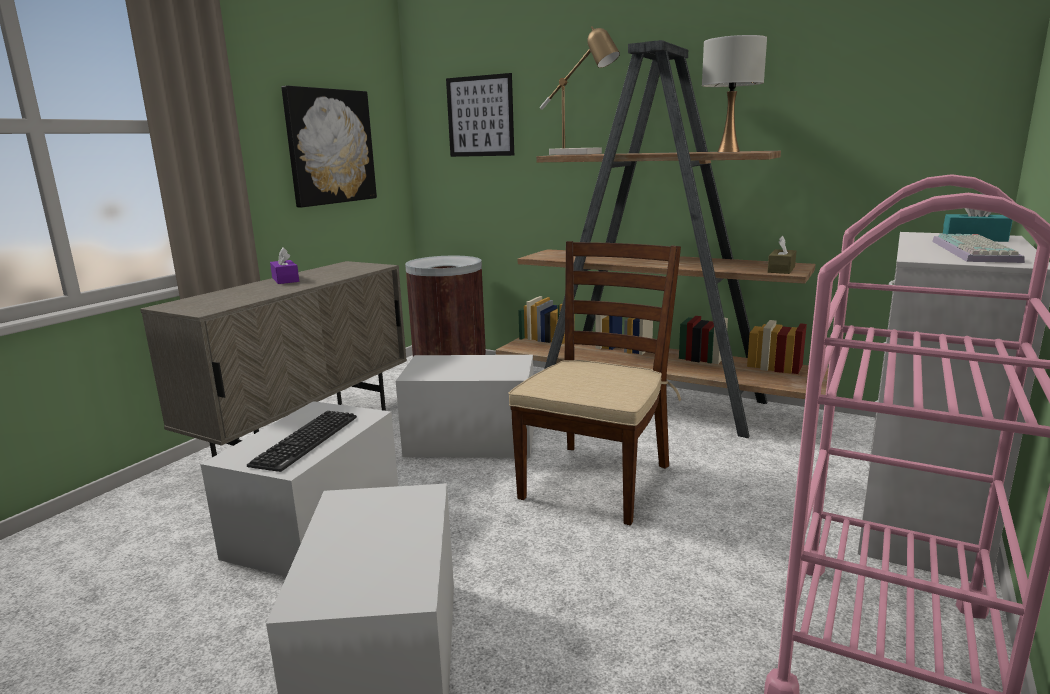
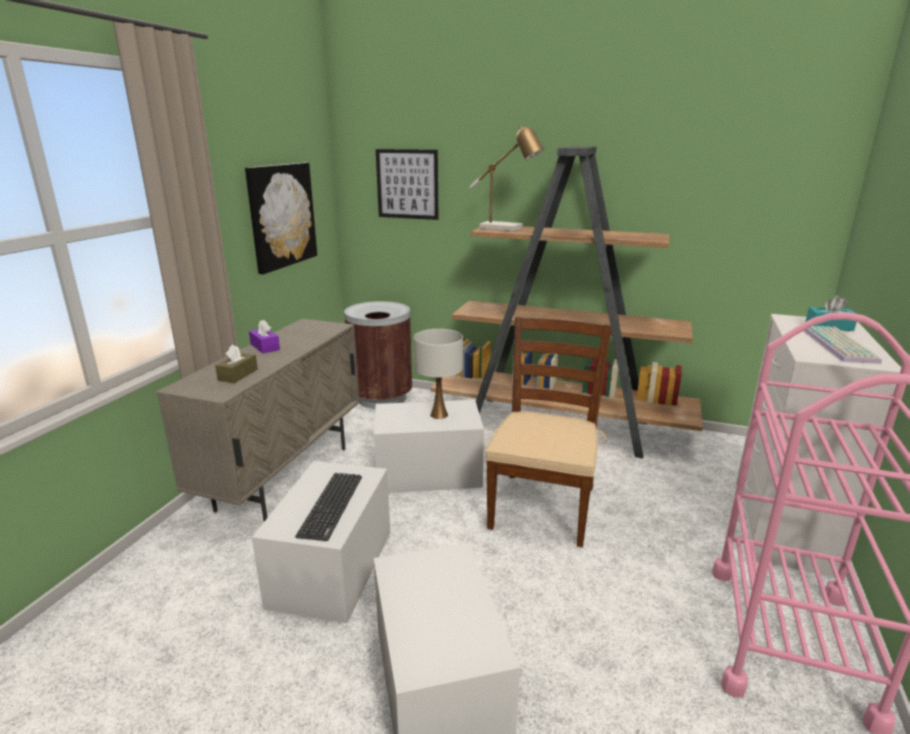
camera: 10 degrees left, 5 degrees up
white table lamp [702,35,767,152] -> white table lamp moved to [414,329,463,419]
brown tissue box [767,236,796,274] -> brown tissue box moved to [215,344,258,383]

